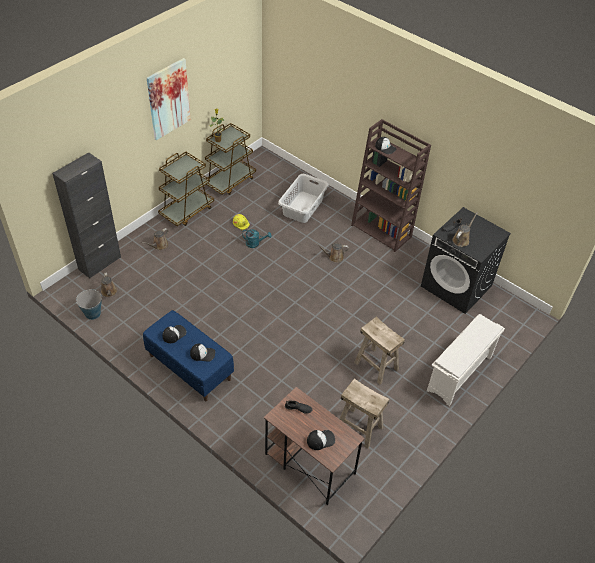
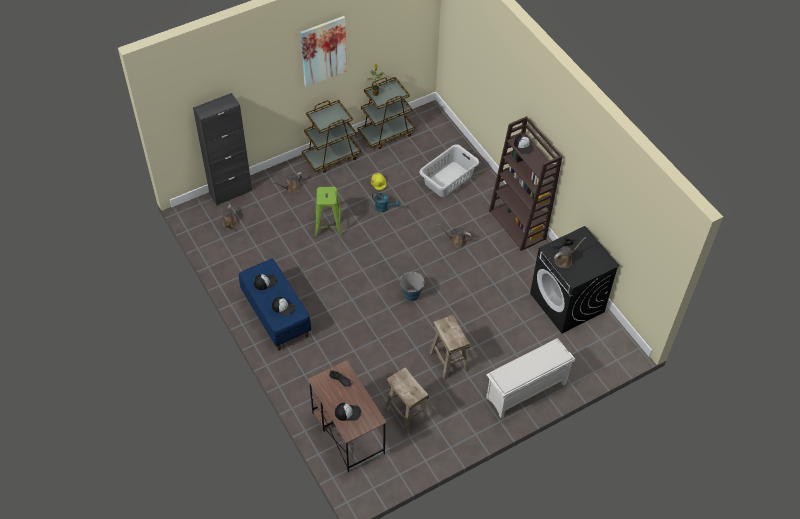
camera: 20 degrees right, 5 degrees up
bucket [76,289,102,320] -> bucket moved to [400,272,425,301]
none -> green stool [315,187,342,237]

